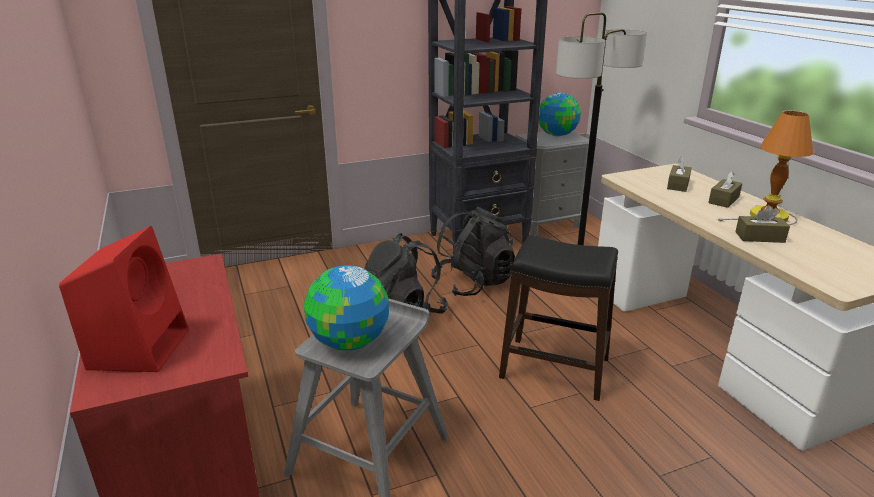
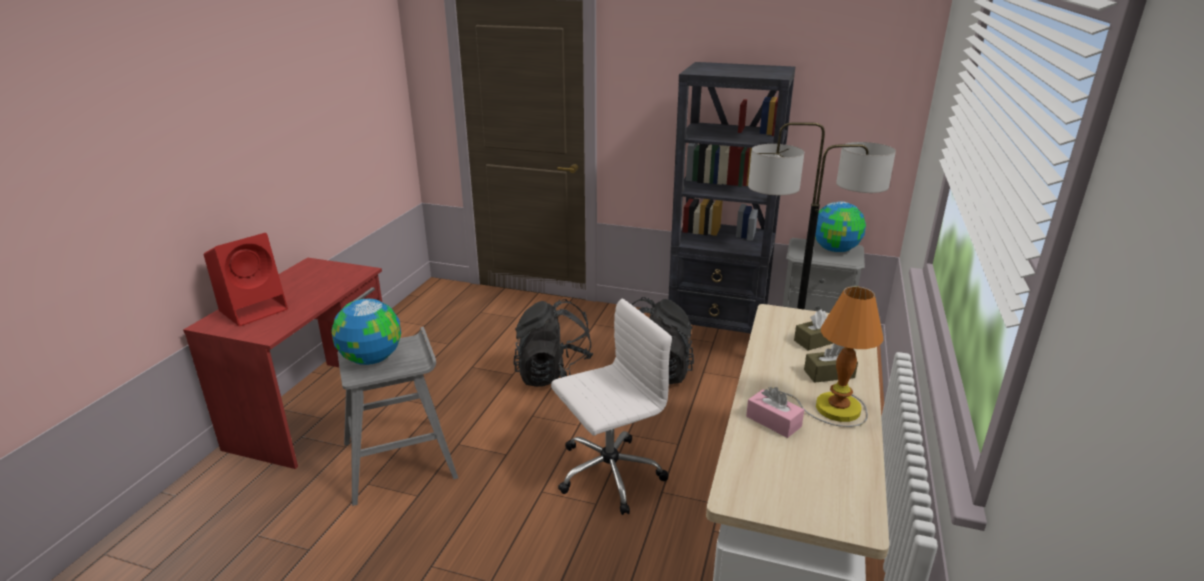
camera: 40 degrees right, 0 degrees up
black stool [499,235,618,401] -> white office chair [551,299,672,515]
brown tissue box [735,205,790,243] -> pink tissue box [746,387,804,438]

